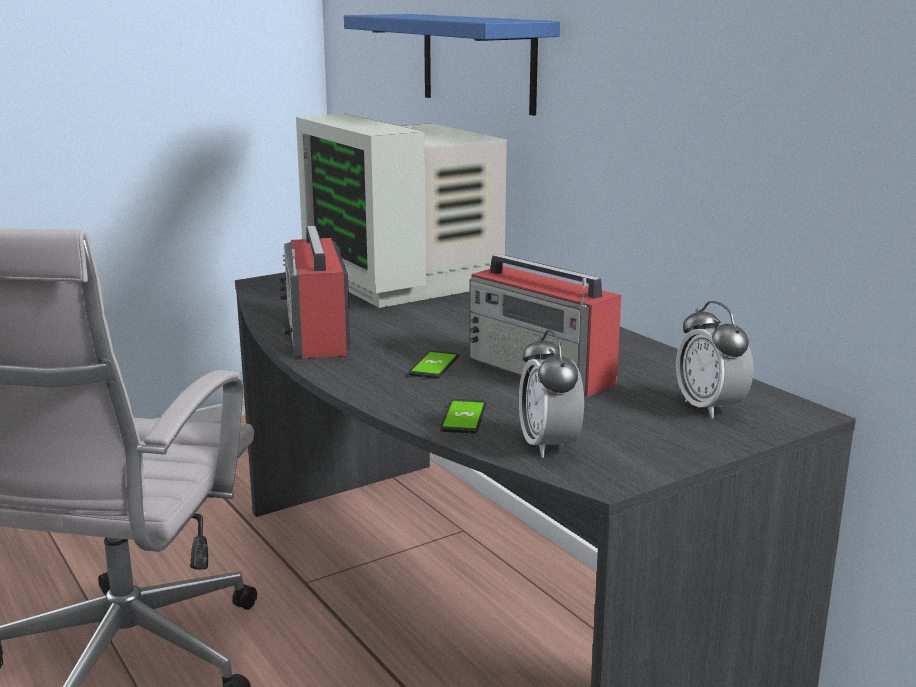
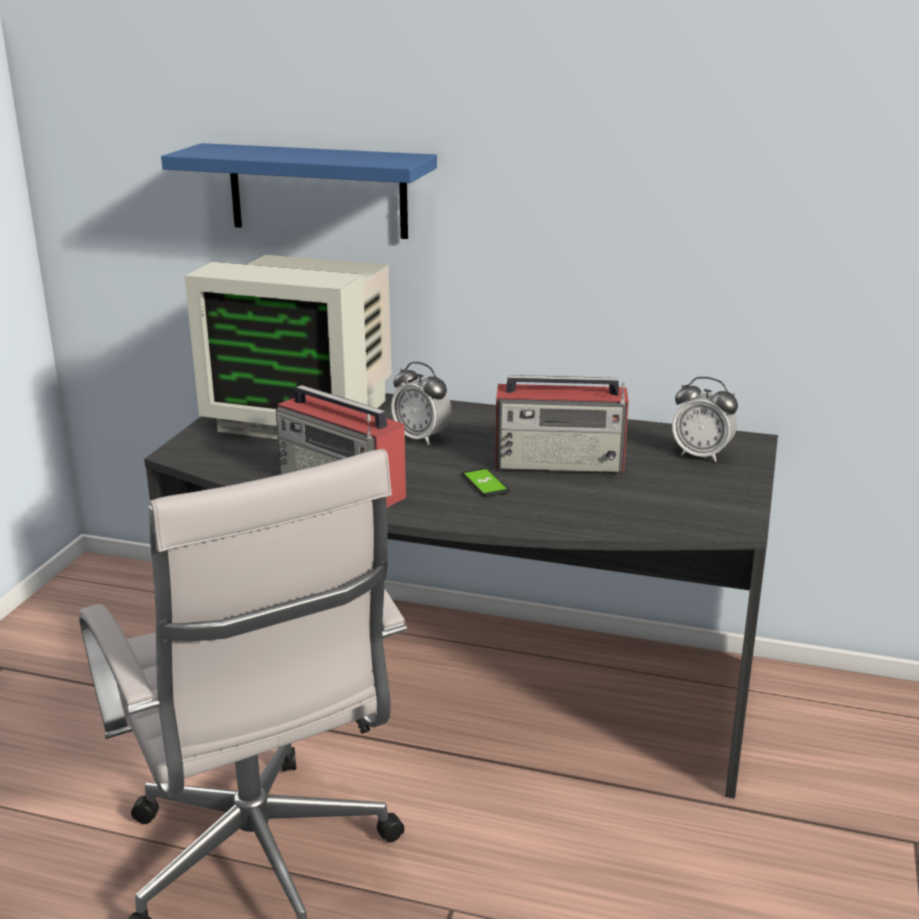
camera: 40 degrees left, 5 degrees up
phone [440,399,486,434] -> none
alarm clock [519,330,584,458] -> alarm clock moved to [391,362,451,445]

